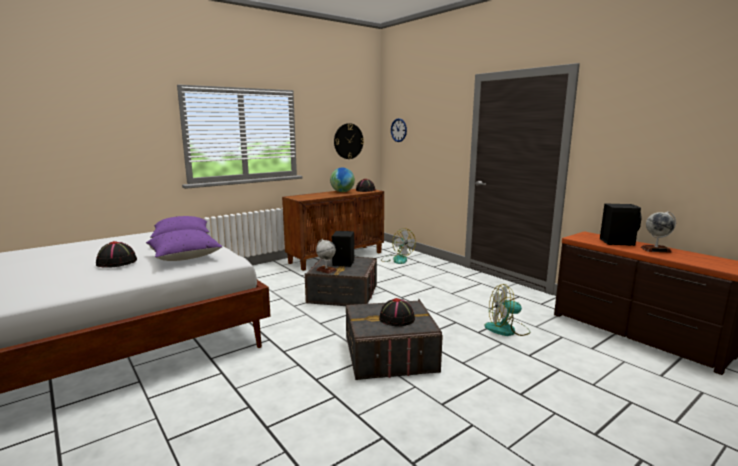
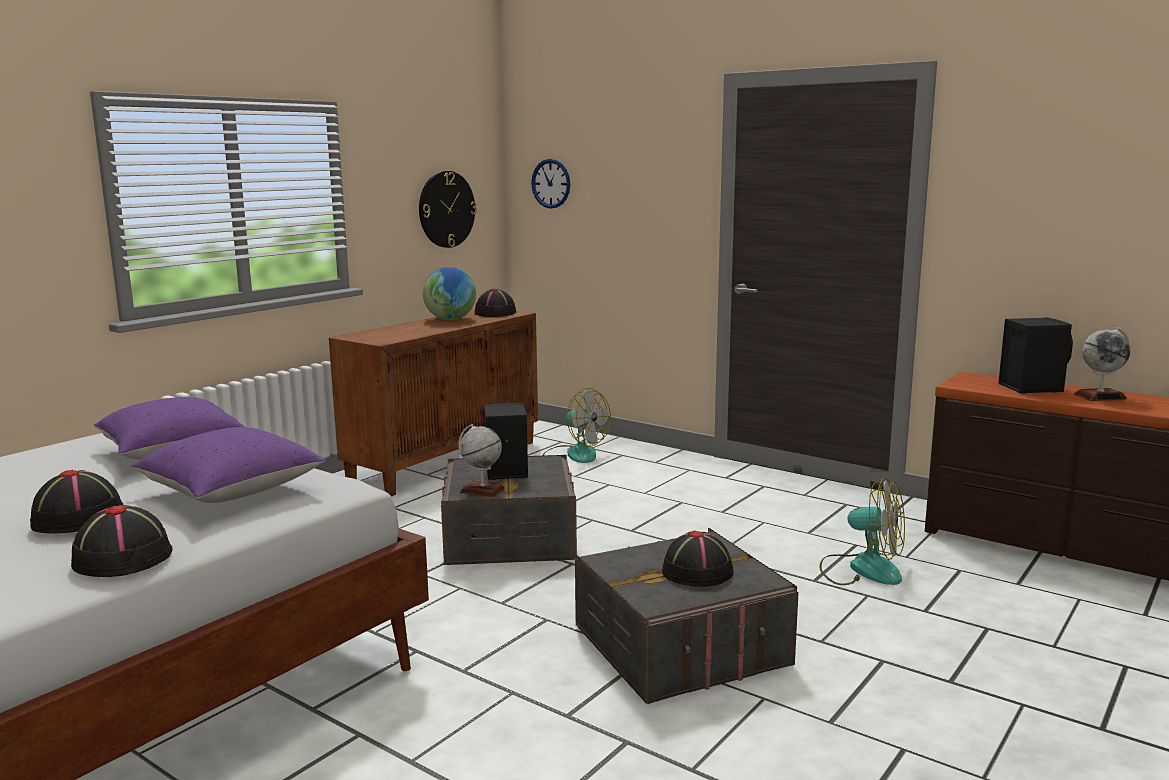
camera: 15 degrees left, 0 degrees up
fan [485,284,531,336] -> fan turned 135 degrees counterclockwise [820,478,905,585]
none -> black hat [71,505,173,577]

